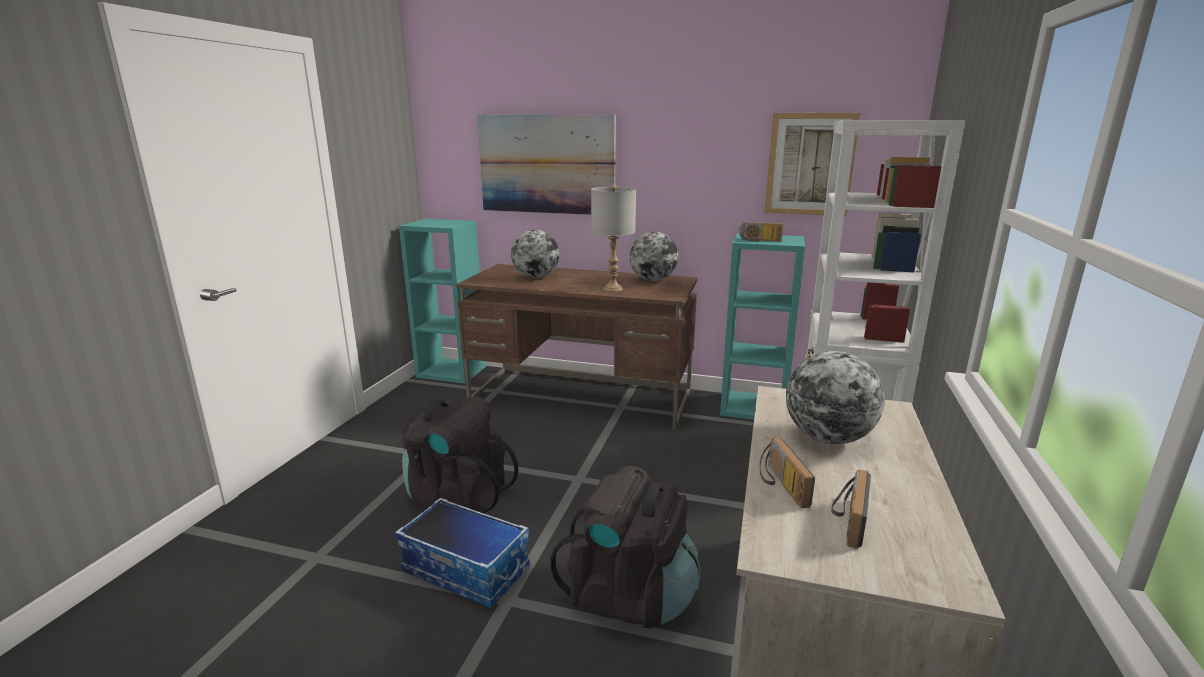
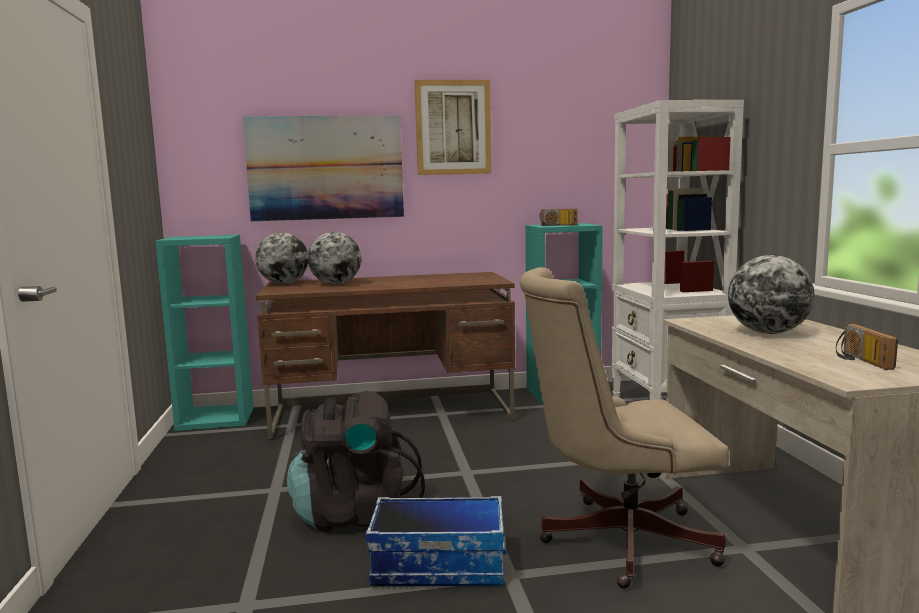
camera: 25 degrees left, 10 degrees down
black backpack [550,466,701,628] -> beige office chair [520,267,729,589]
grey table lamp [591,185,636,292] -> none
globe [630,232,679,281] -> globe moved to [255,232,308,284]
radio [760,437,815,508] -> none
picture [765,113,860,216] -> picture moved to [414,80,492,175]

